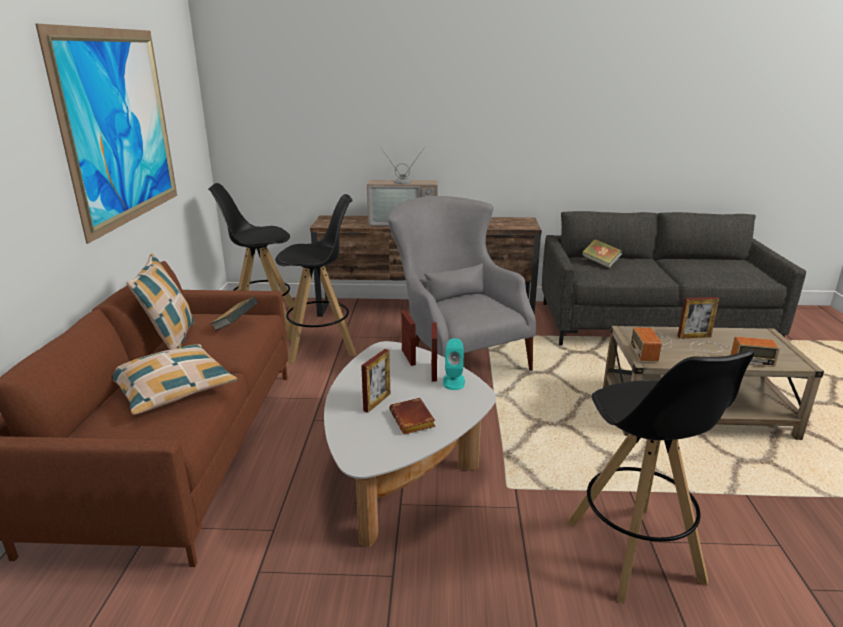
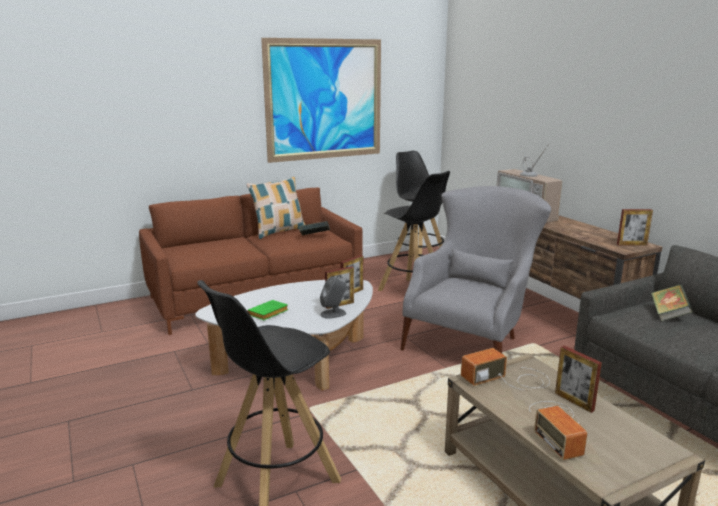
camera: 60 degrees right, 5 degrees down
pillow [113,344,237,415] -> none
picture frame [361,349,390,413] -> picture frame moved to [617,209,653,245]
brown book [389,398,436,434] -> green book [247,300,289,320]
turquoise speaker [443,338,465,390] -> grey speaker [320,277,347,319]

